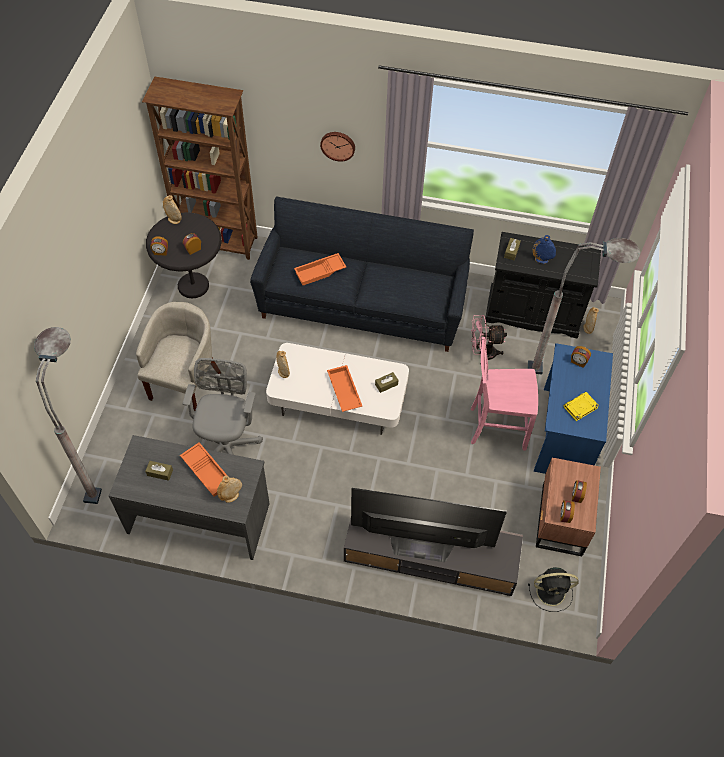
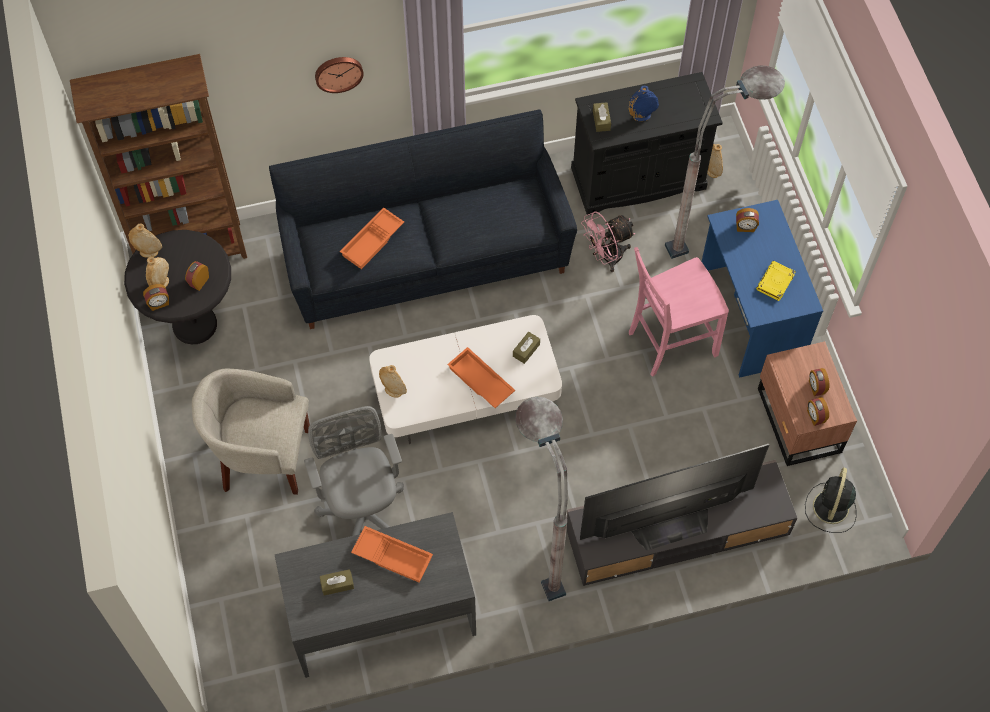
camera: 25 degrees left, 5 degrees up
grey floor lamp [34,327,102,504] -> grey floor lamp moved to [515,397,568,601]
beige armchair [136,302,220,411] -> beige armchair turned 75 degrees counterclockwise [192,369,310,495]
beige vase [217,476,242,503] -> beige vase moved to [146,257,169,288]
black fan [528,567,579,612] -> black fan turned 135 degrees clockwise [805,467,857,533]

